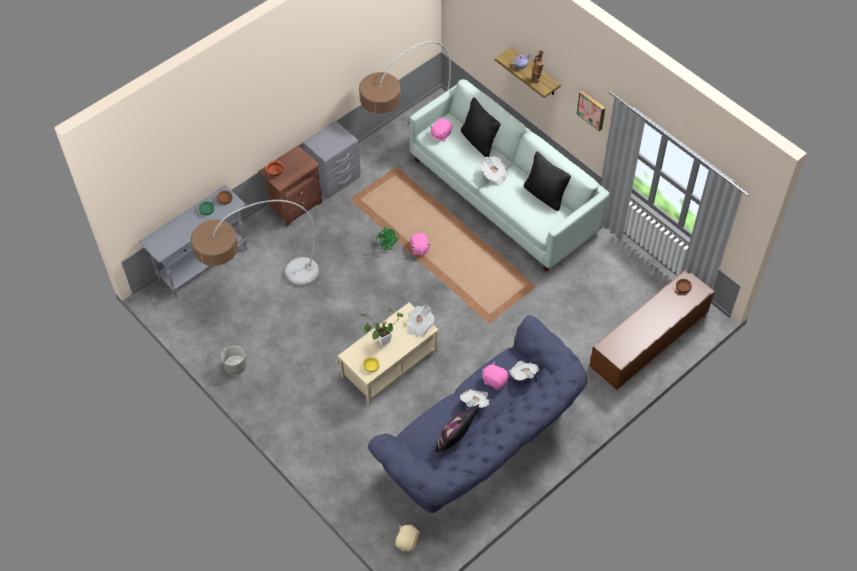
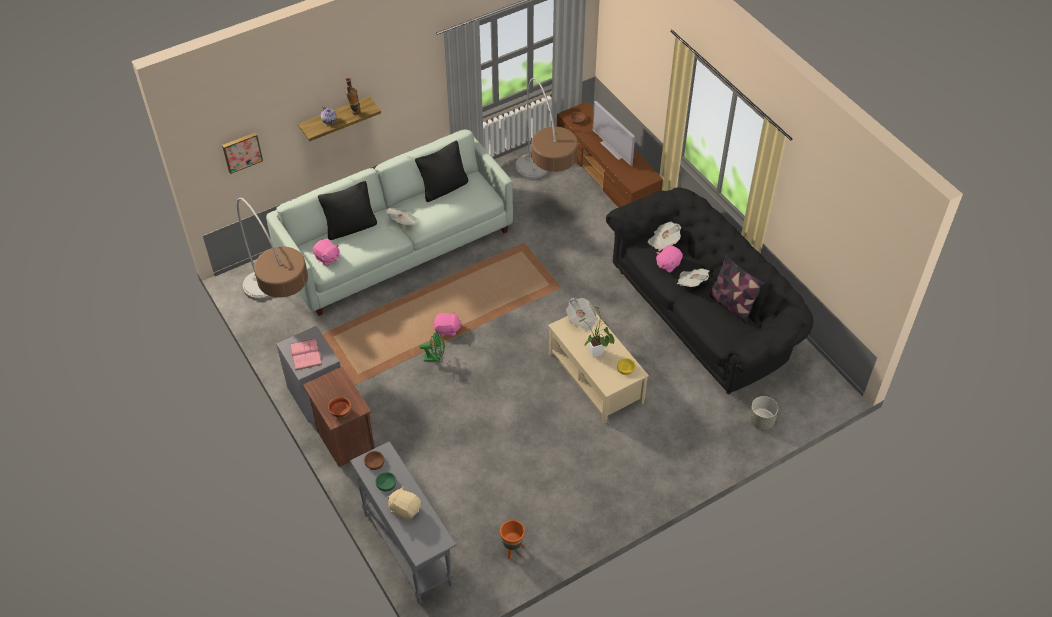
camera: 80 degrees left, 5 degrees down
floor lamp [191,200,319,286] -> floor lamp moved to [515,78,578,179]
grey planter [222,346,247,375] -> grey planter moved to [749,396,778,430]
blue sofa [368,315,587,513] -> black sofa [606,188,814,394]
beige plush toy [395,524,420,552] -> beige plush toy moved to [388,486,421,521]
picture [577,91,605,131] -> picture moved to [222,132,263,174]
none -> pink book [290,339,322,371]
none -> orange planter [500,520,525,559]
none -> television [593,101,635,166]

